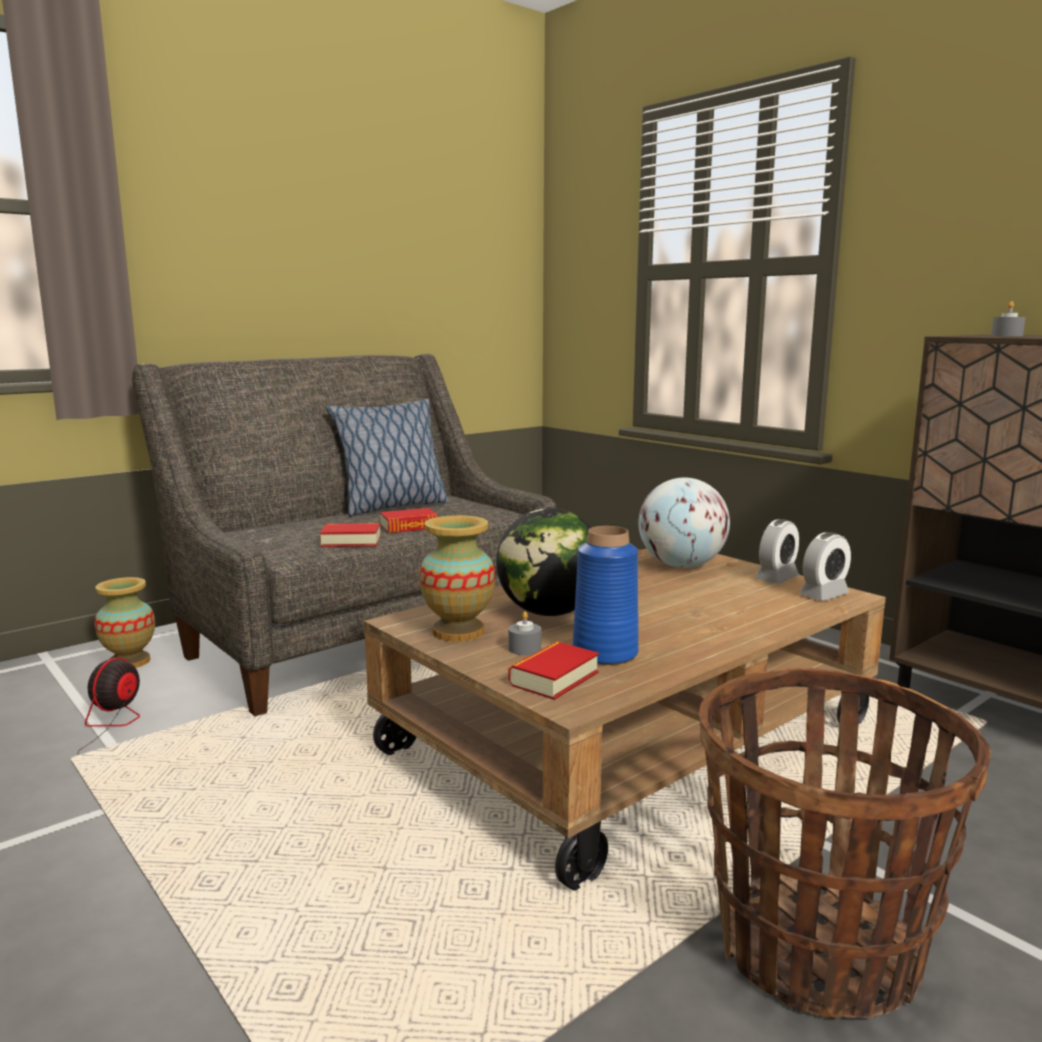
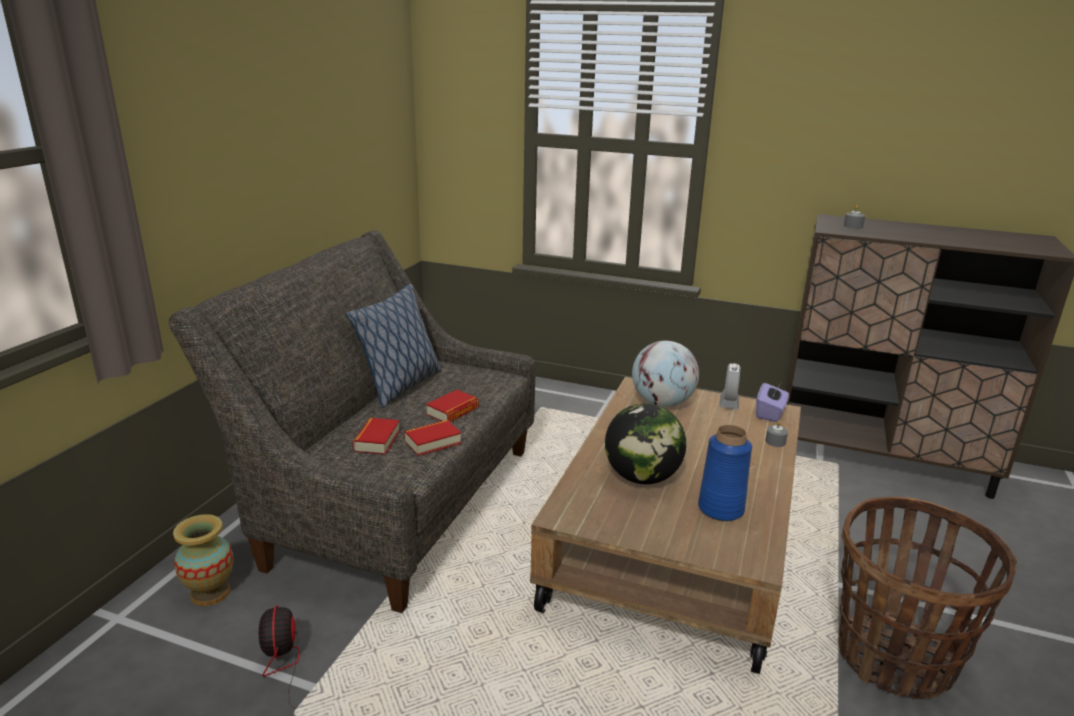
camera: 30 degrees left, 10 degrees up
vase [419,515,495,642] -> none
grey candle [508,611,541,655] -> grey candle moved to [765,421,788,447]
book [509,641,599,700] -> book moved to [352,418,400,455]
alarm clock [799,532,851,601] -> purple tissue box [756,383,789,422]

